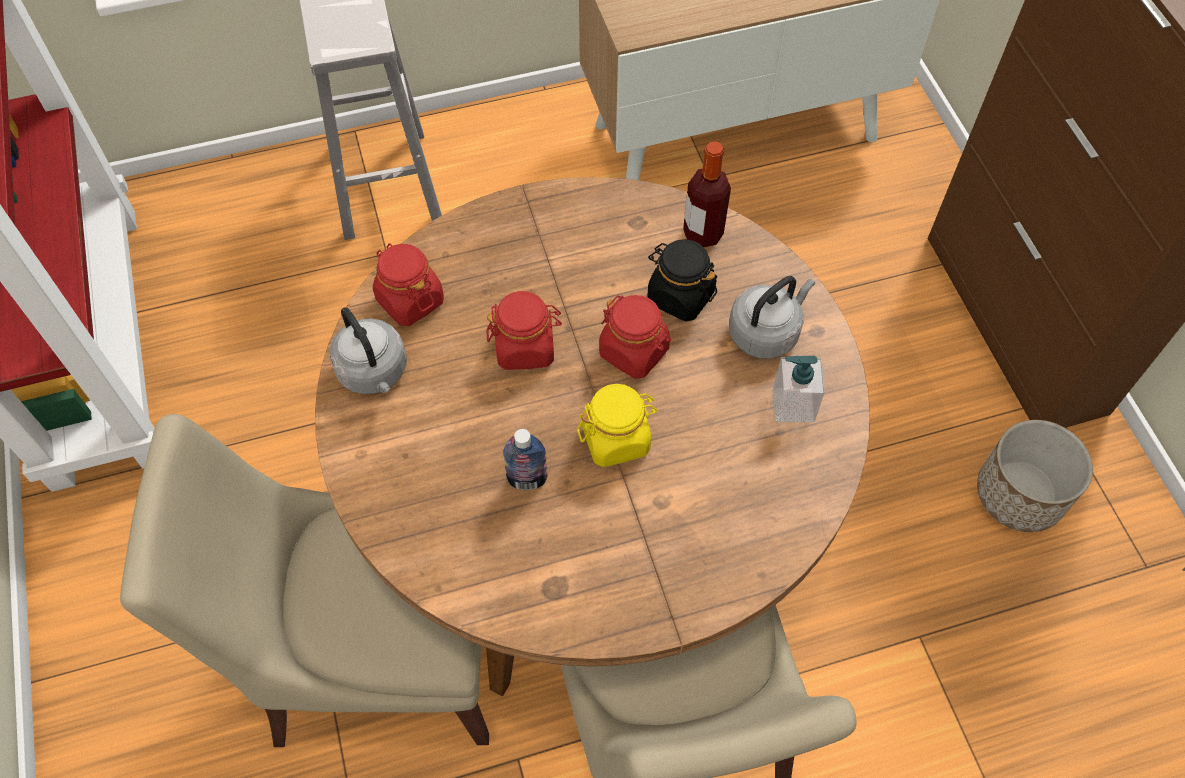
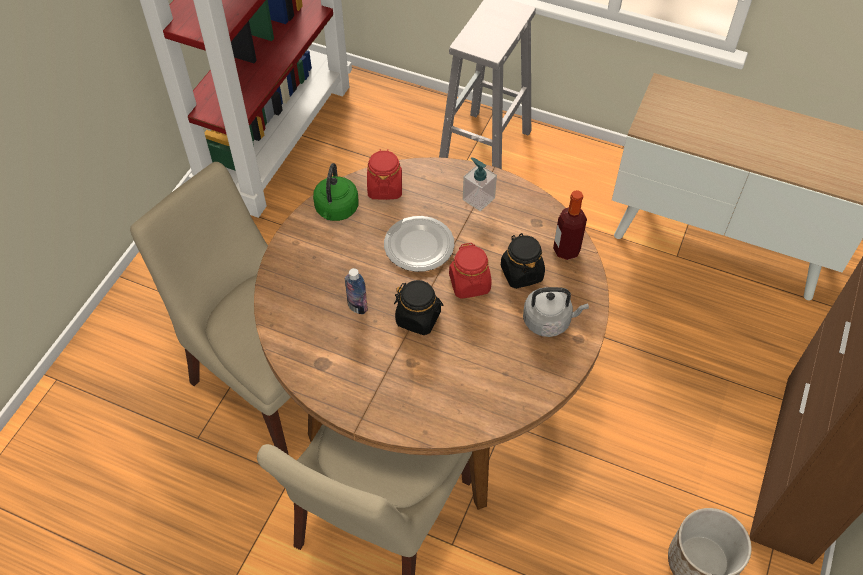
camera: 40 degrees right, 5 degrees down
grey kettle [330,307,407,394] -> green kettle [313,163,359,221]
red jar [486,291,562,370] -> plate [384,216,454,272]
yellow jar [577,384,658,467] -> black jar [394,280,443,335]
soap dispenser [773,356,825,422] -> soap dispenser moved to [463,157,497,211]

